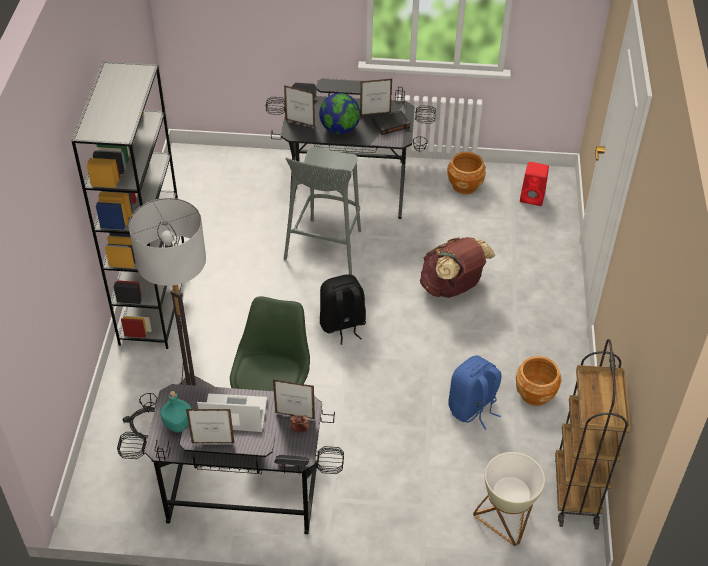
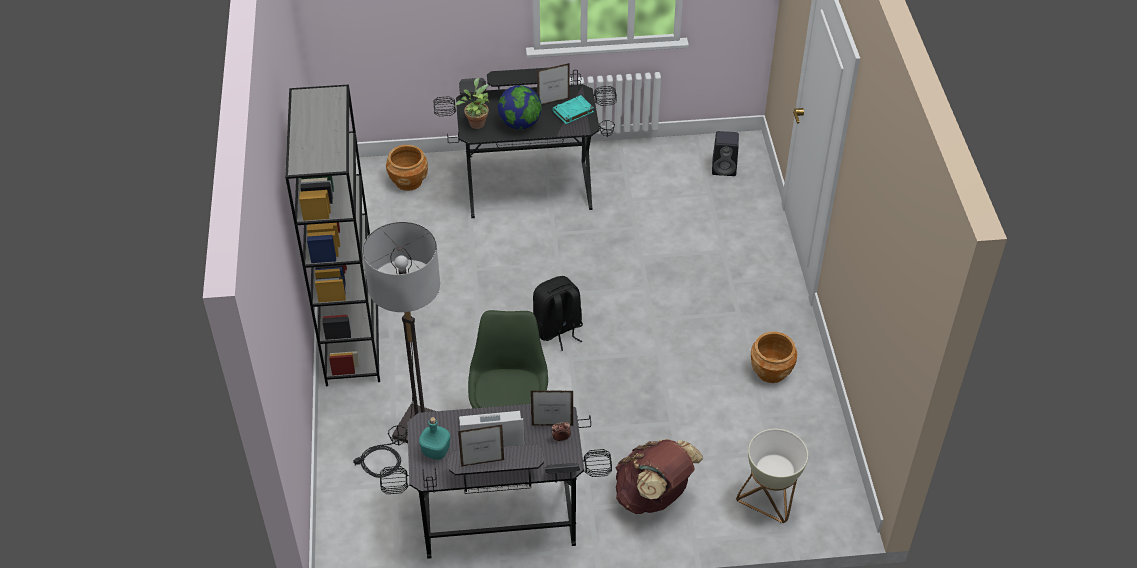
camera: 10 degrees left, 0 degrees up
picture frame [284,85,315,127] -> potted plant [455,78,490,129]
grey stool [284,147,361,275] -> none
black book [372,111,411,135] -> turquoise book [552,95,594,124]
brown backpack [420,237,495,298] -> brown backpack moved to [615,439,703,514]
brown planter [447,152,486,194] -> brown planter moved to [386,145,428,191]
blue backpack [448,355,502,430] -> none
red speaker [520,162,549,206] -> black speaker [712,131,739,176]
brown cart [555,339,630,530] -> none

